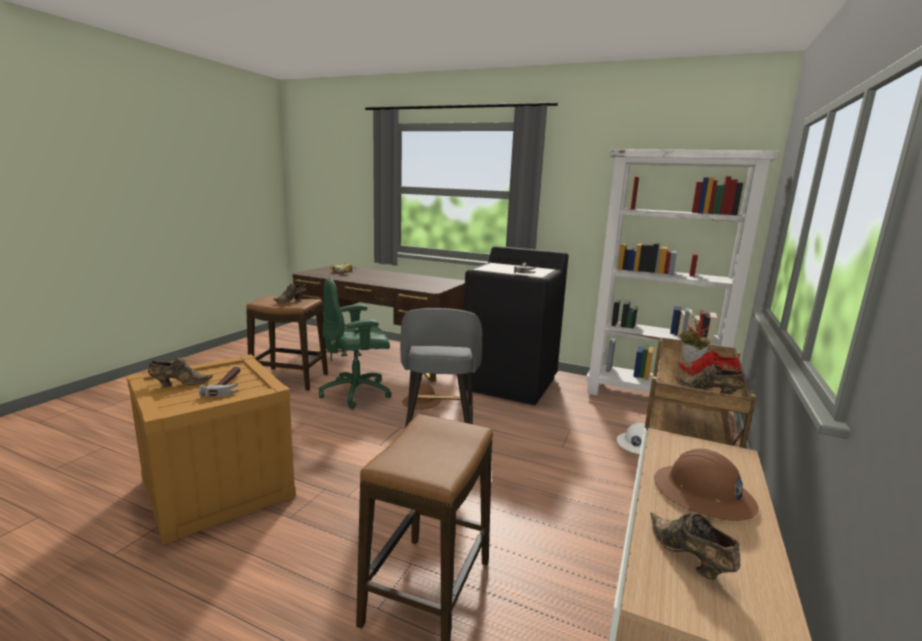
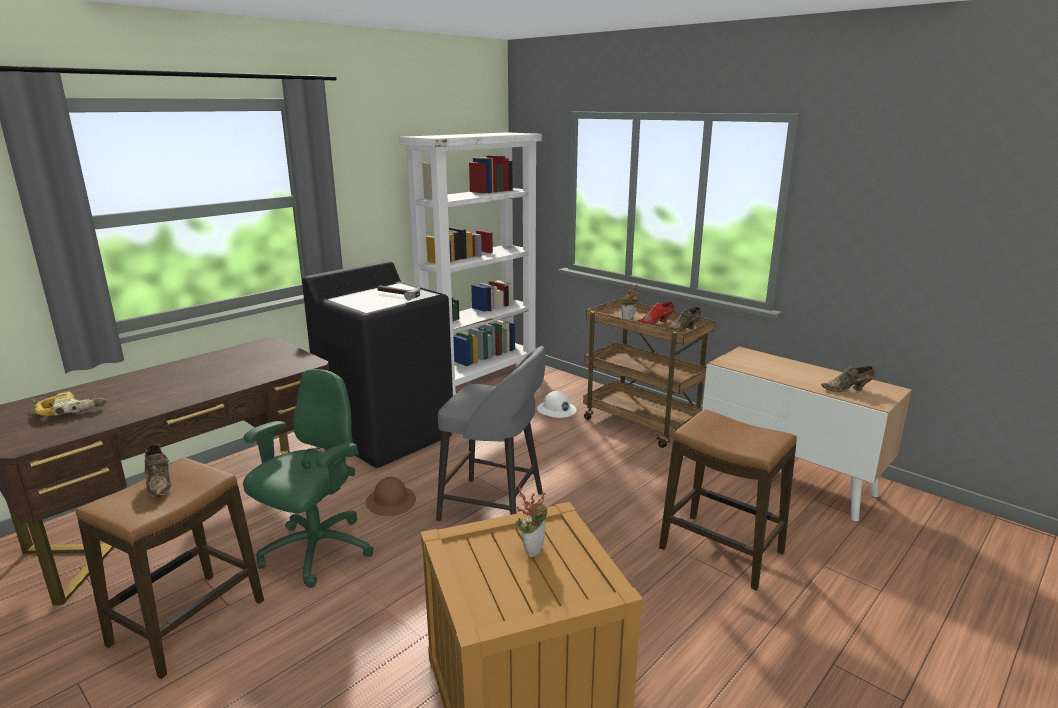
camera: 70 degrees left, 5 degrees up
brown shoe [148,357,213,387] -> none
hammer [199,367,240,397] -> potted plant [516,486,548,557]
green office chair [319,277,392,409] -> green office chair turned 150 degrees counterclockwise [243,369,374,588]
brown hard hat [654,449,759,521] -> none

